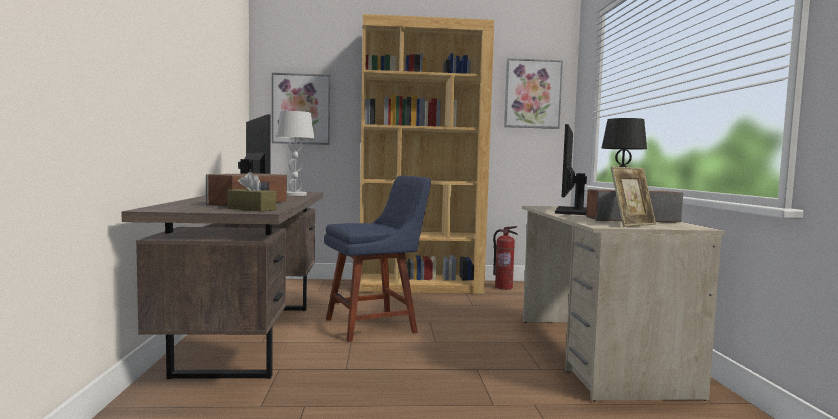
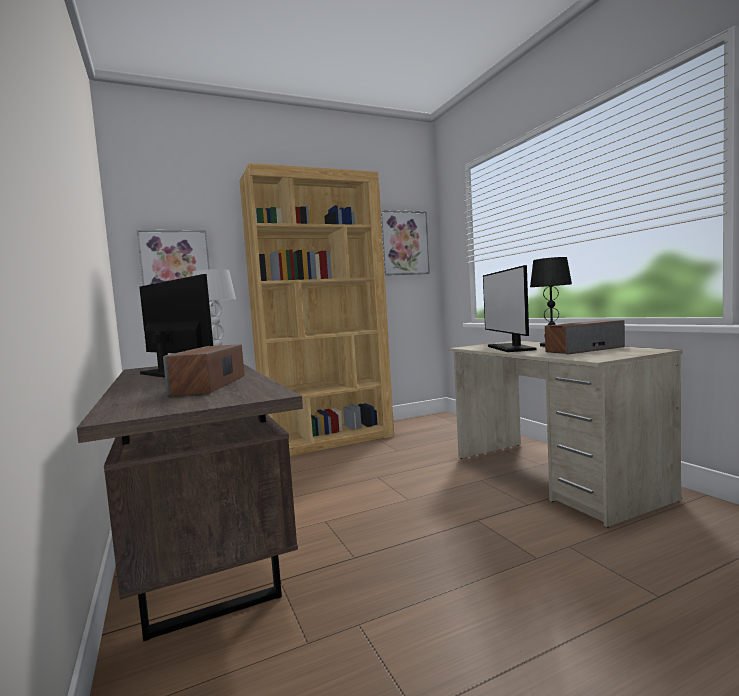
camera: 20 degrees left, 0 degrees up
brown tissue box [227,172,276,211] -> none
blue chair [324,176,431,342] -> none
fire extinguisher [493,226,518,290] -> none
picture frame [611,167,656,227] -> none

